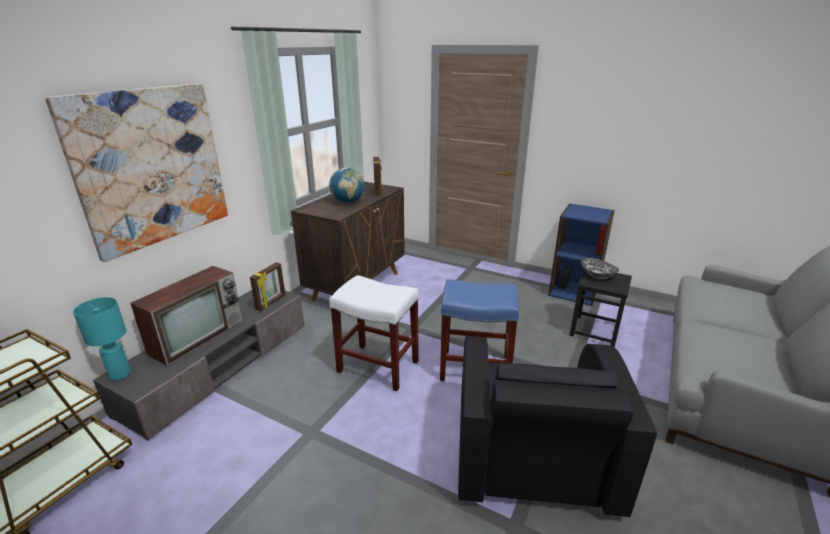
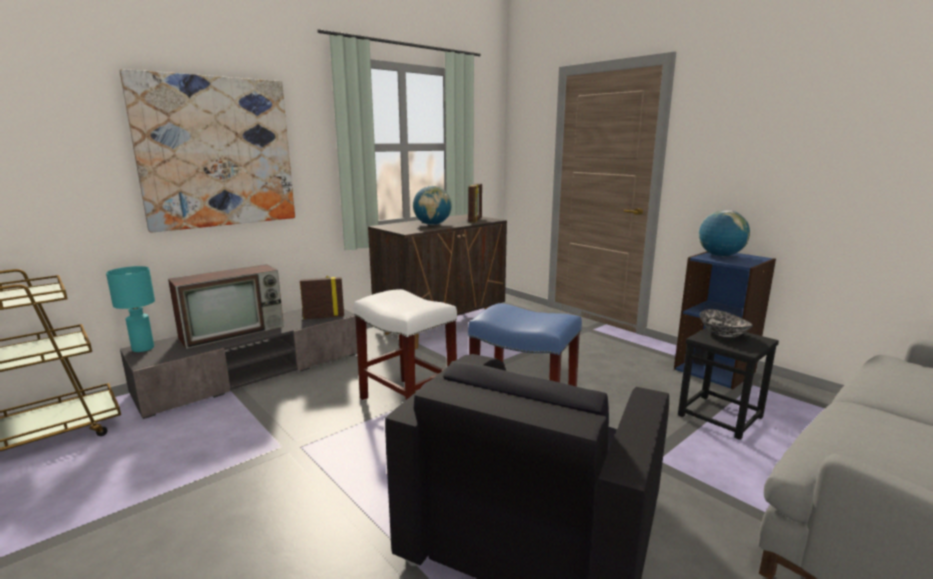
camera: 20 degrees right, 10 degrees down
picture frame [250,262,285,311] -> picture frame turned 150 degrees counterclockwise [300,276,344,319]
none -> globe [699,210,750,257]

